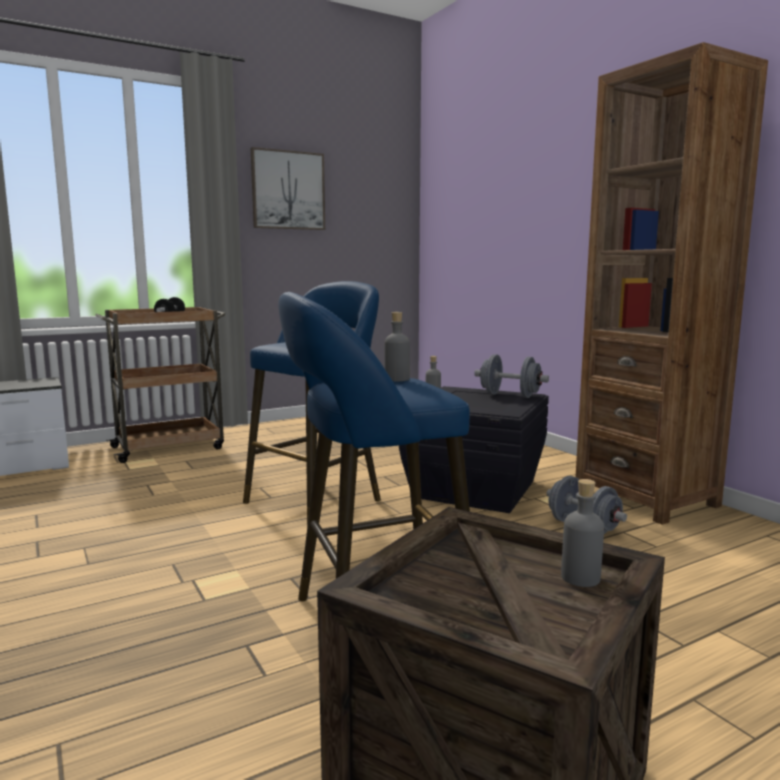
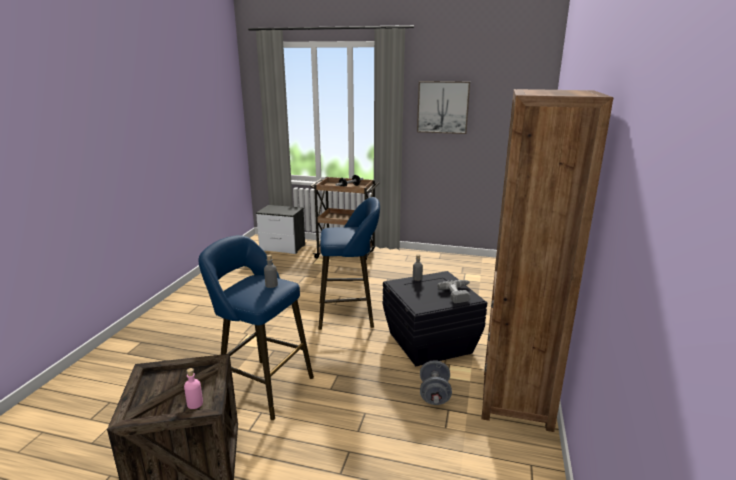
camera: 45 degrees right, 10 degrees up
grey dumbbell [474,354,549,398] -> power drill [437,280,470,303]
grey bottle [561,479,604,587] -> pink bottle [184,368,203,409]

